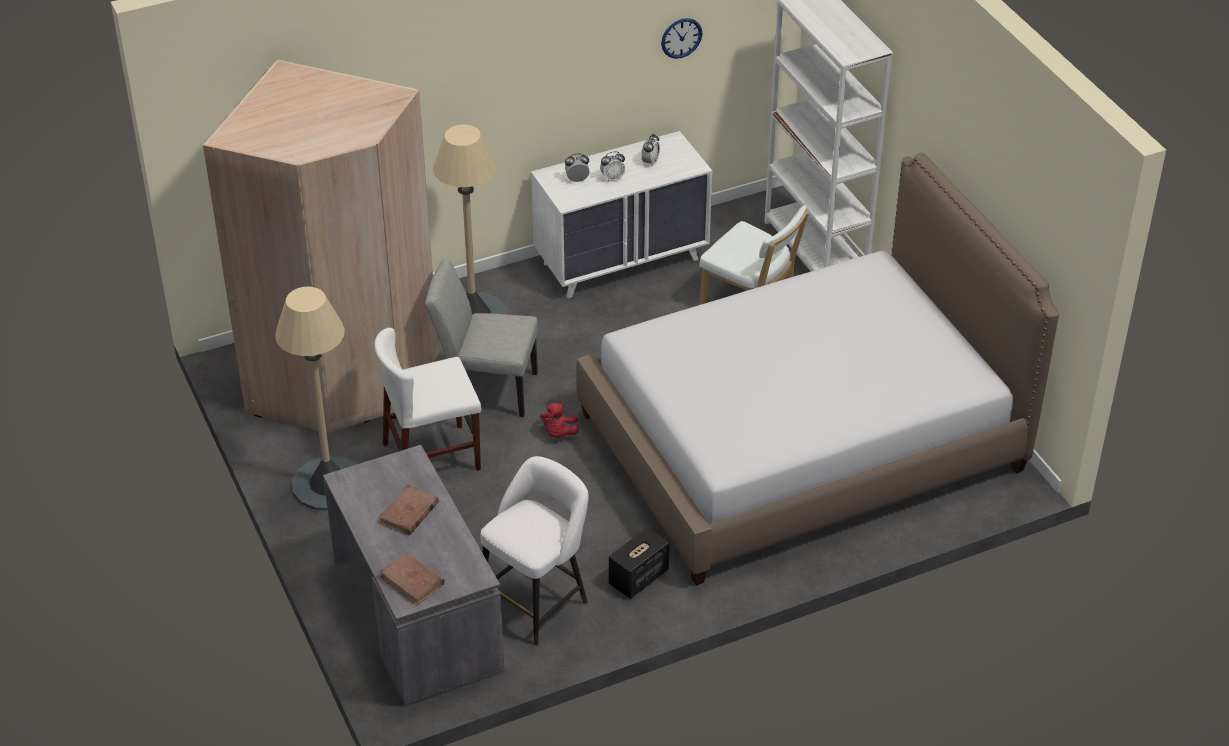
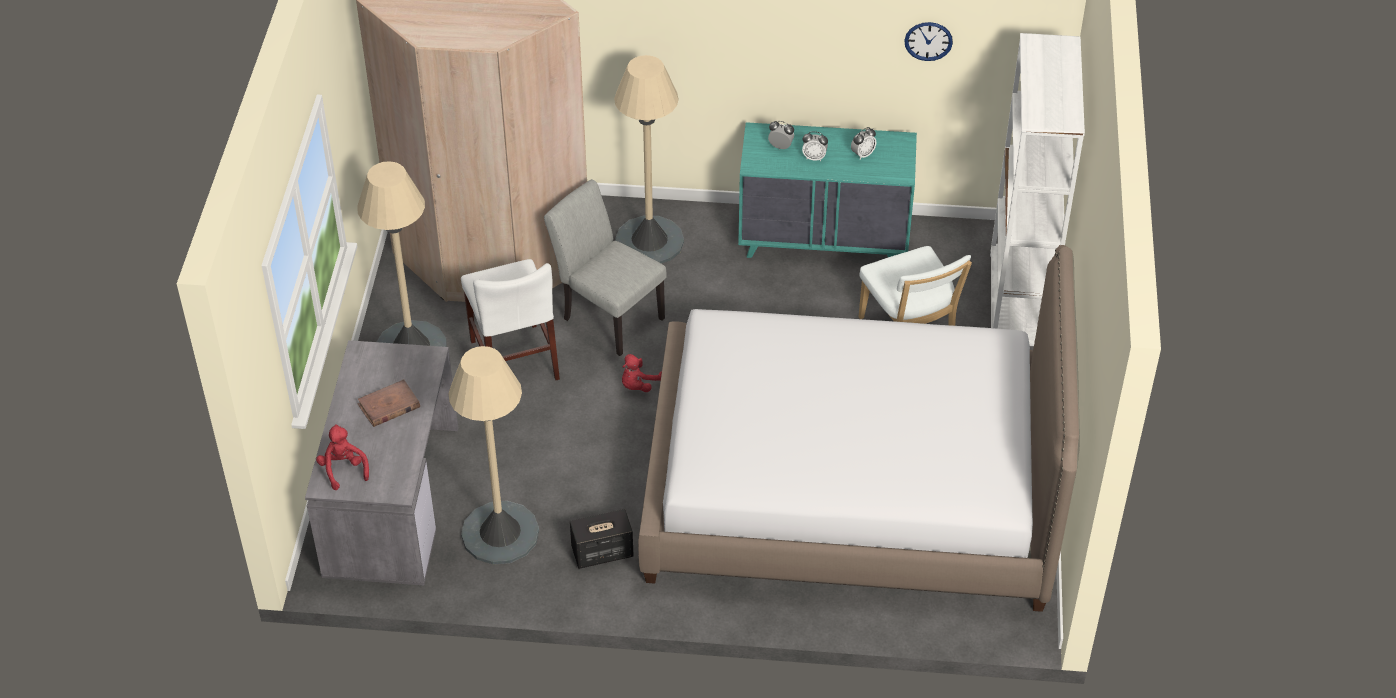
camera: 30 degrees right, 5 degrees up
white chair [374,328,481,471] -> white chair turned 120 degrees counterclockwise [461,259,560,380]
brown book [379,552,445,605] -> red plush toy [316,424,369,490]
white stool [480,456,589,645] -> beige floor lamp [448,346,539,564]
white dresser [531,131,712,298] -> turquoise dresser [738,122,917,258]

